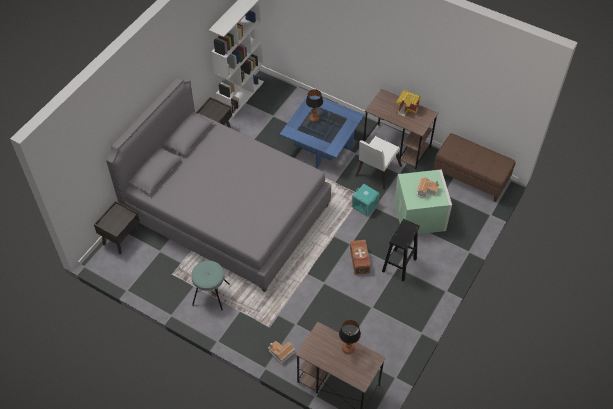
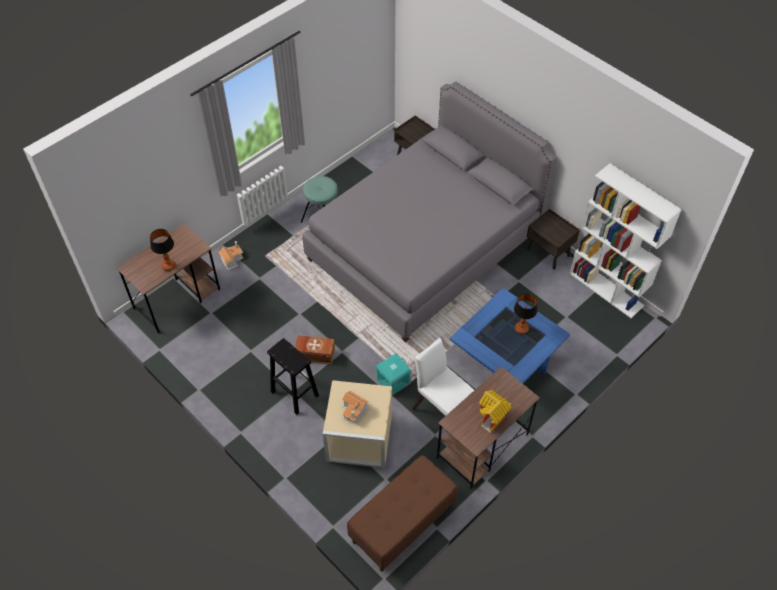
camera: 105 degrees right, 0 degrees up
green storage box [394,169,452,234] -> beige storage box [323,380,392,468]

